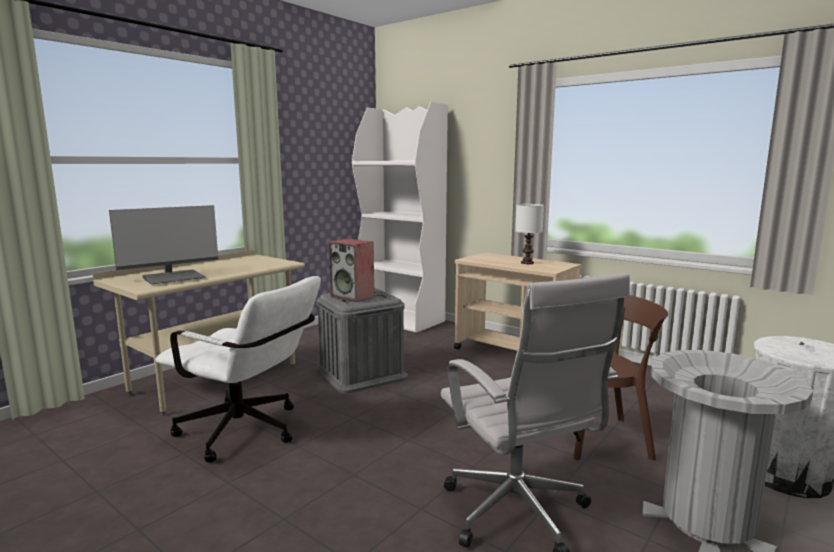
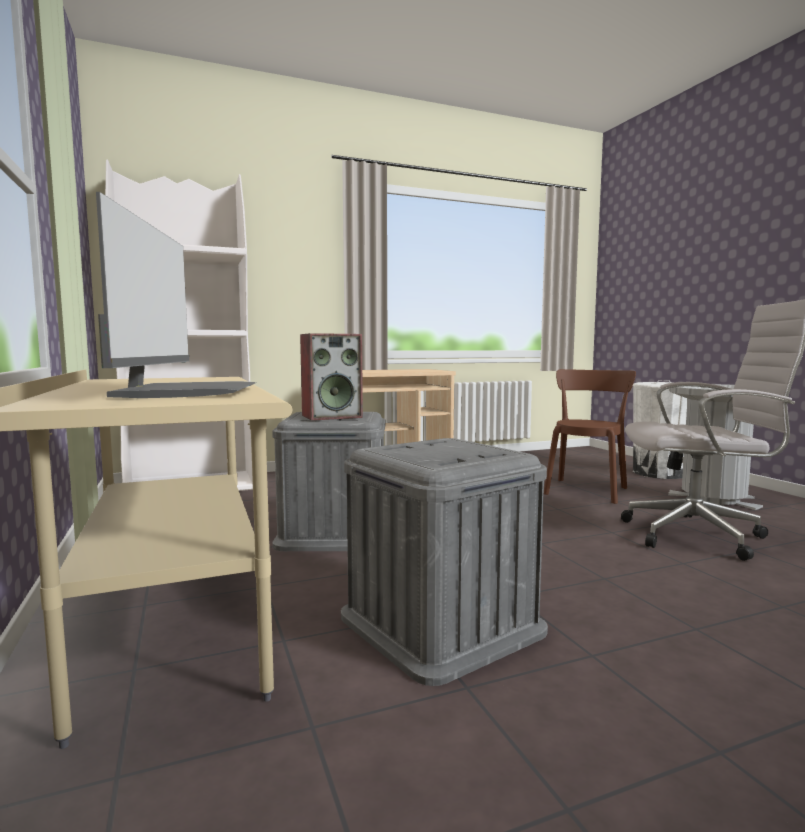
camera: 60 degrees left, 5 degrees down
white office chair [155,276,321,463] -> grey storage box [341,438,548,686]
white table lamp [515,204,544,264] -> none

